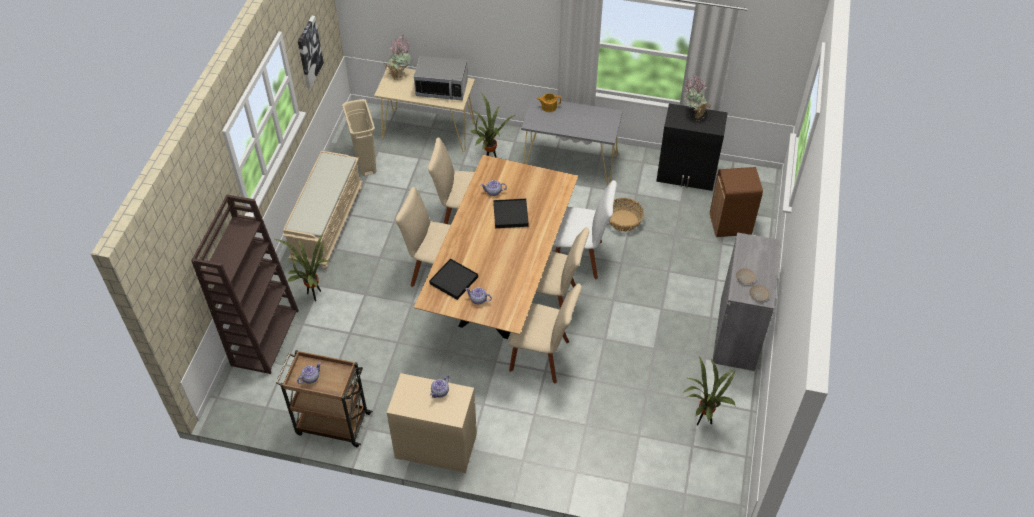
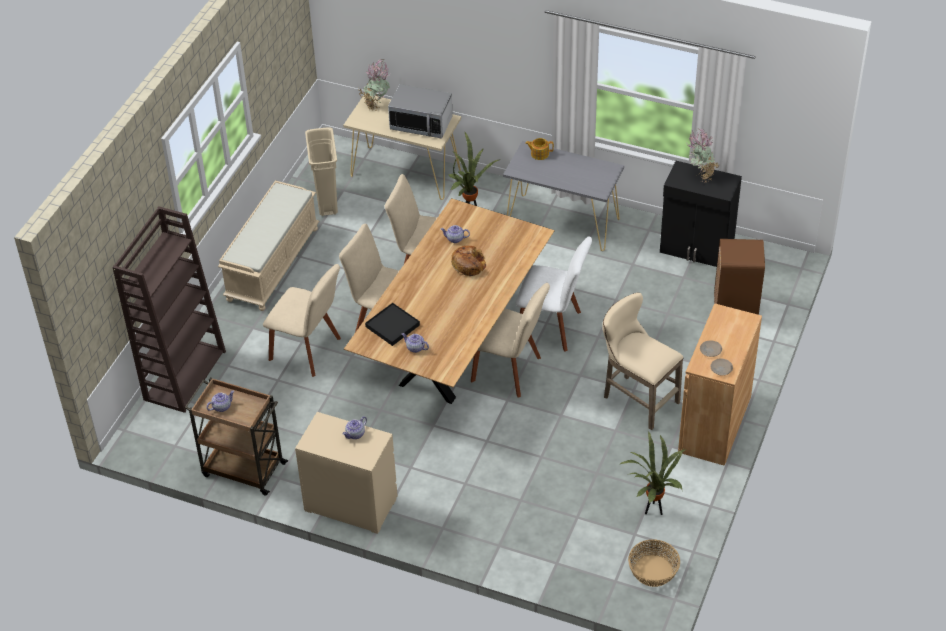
camera: 10 degrees right, 5 degrees down
potted plant [275,234,331,302] -> none
picture [298,16,324,89] -> none
black tray [493,199,529,228] -> bread [451,246,486,276]
beige chair [508,284,582,384] -> beige chair moved to [263,264,341,377]
basket [609,198,644,232] -> basket moved to [628,539,680,587]
grey cabinet [713,232,781,371] -> brown cabinet [678,303,762,466]
none -> beige stool [602,292,684,430]

